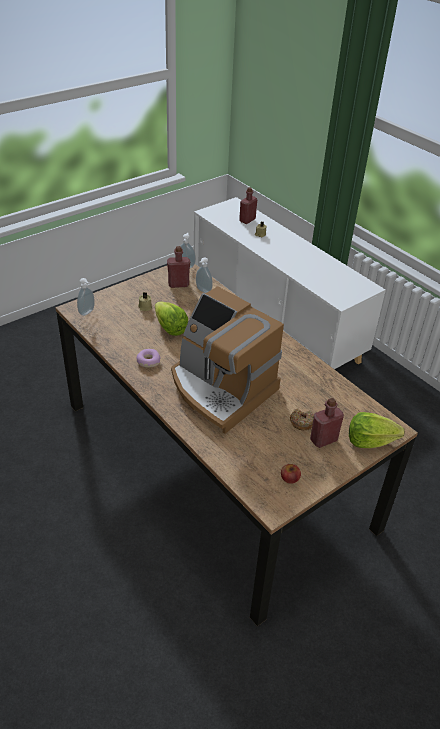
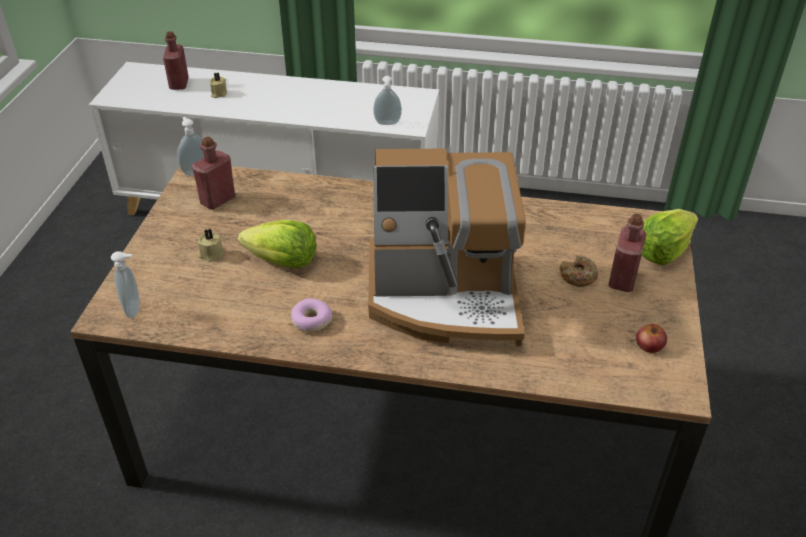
camera: 40 degrees left, 0 degrees up
soap dispenser [196,257,213,293] -> soap dispenser moved to [373,76,402,125]

